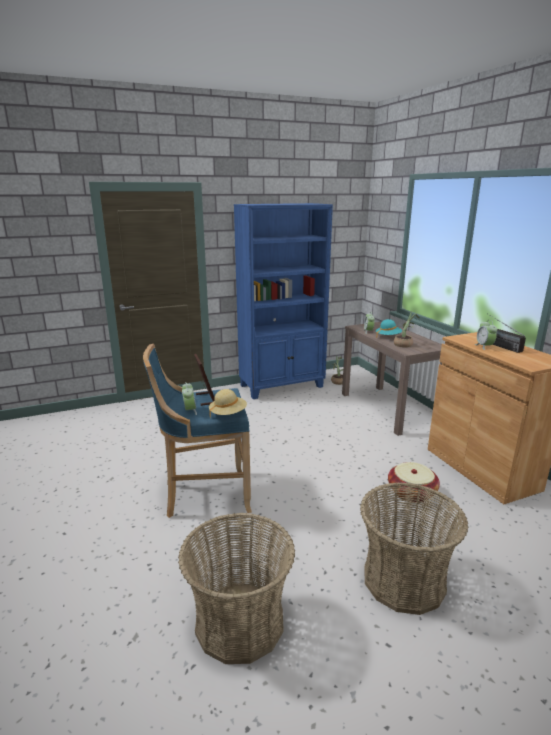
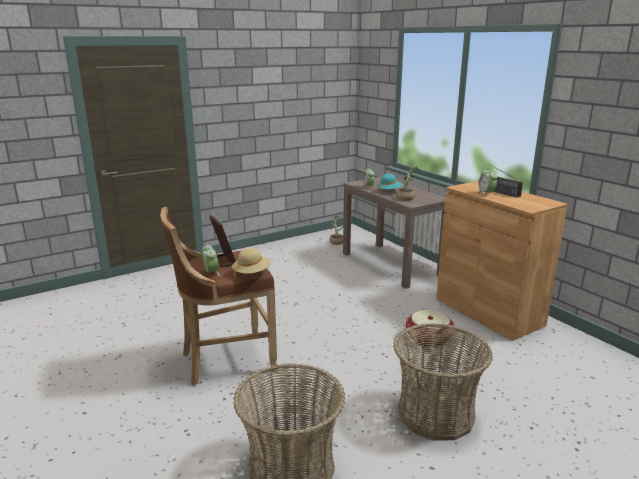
camera: 10 degrees left, 0 degrees up
blue stool [143,344,252,518] -> brown stool [160,207,278,386]
blue bookcase [234,203,333,399] -> none

